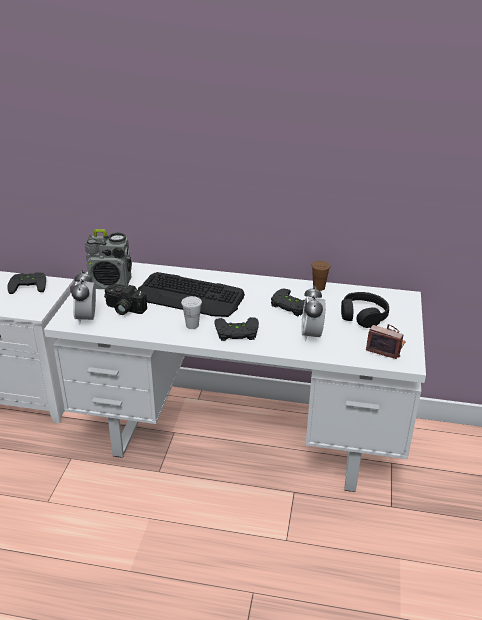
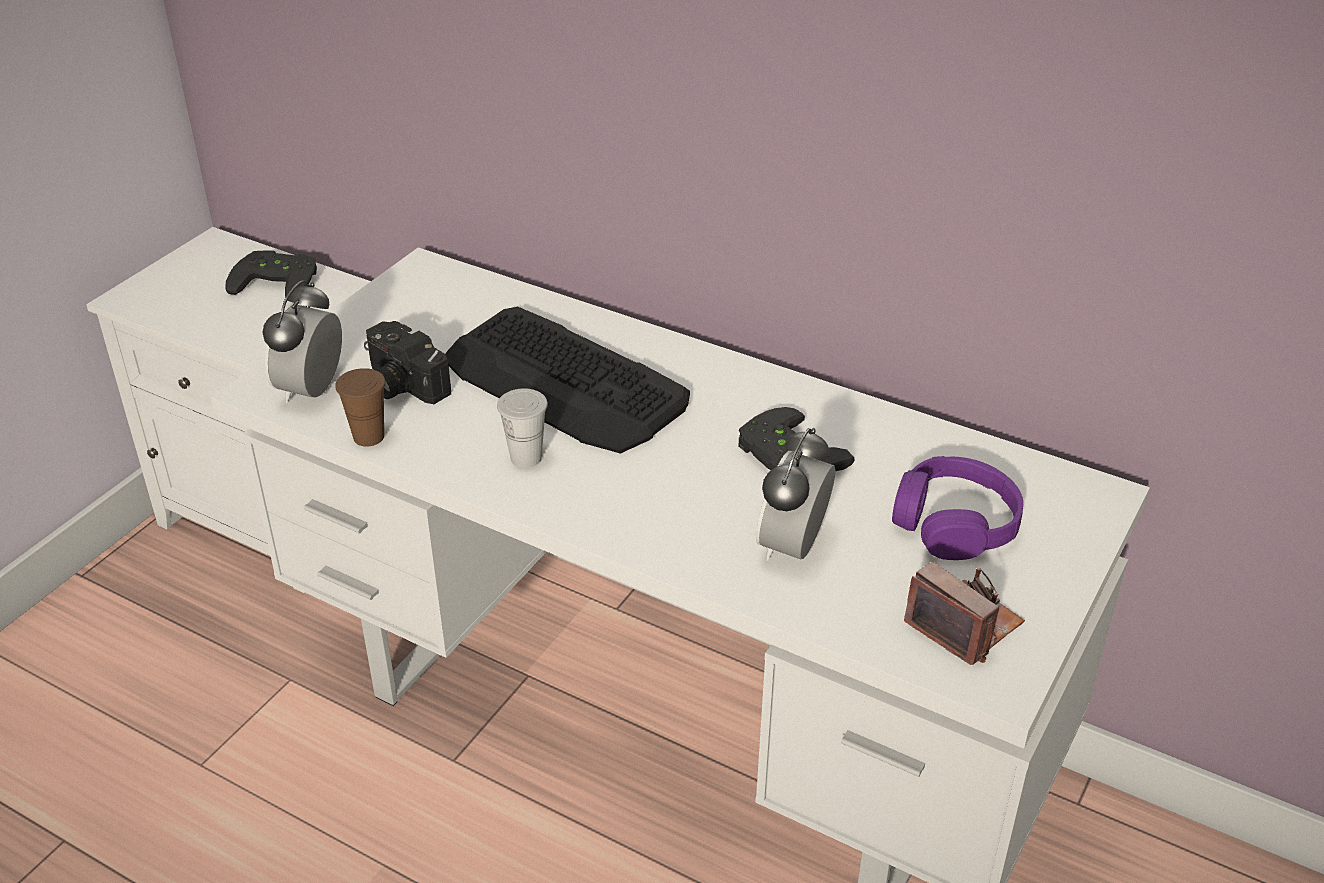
camera: 20 degrees right, 5 degrees up
radio [85,229,132,289] -> none
black game controller [215,317,259,341] -> none
brown cup [311,261,330,291] -> brown cup moved to [335,368,386,447]
black headphones [341,292,389,328] -> purple headphones [892,456,1023,560]

